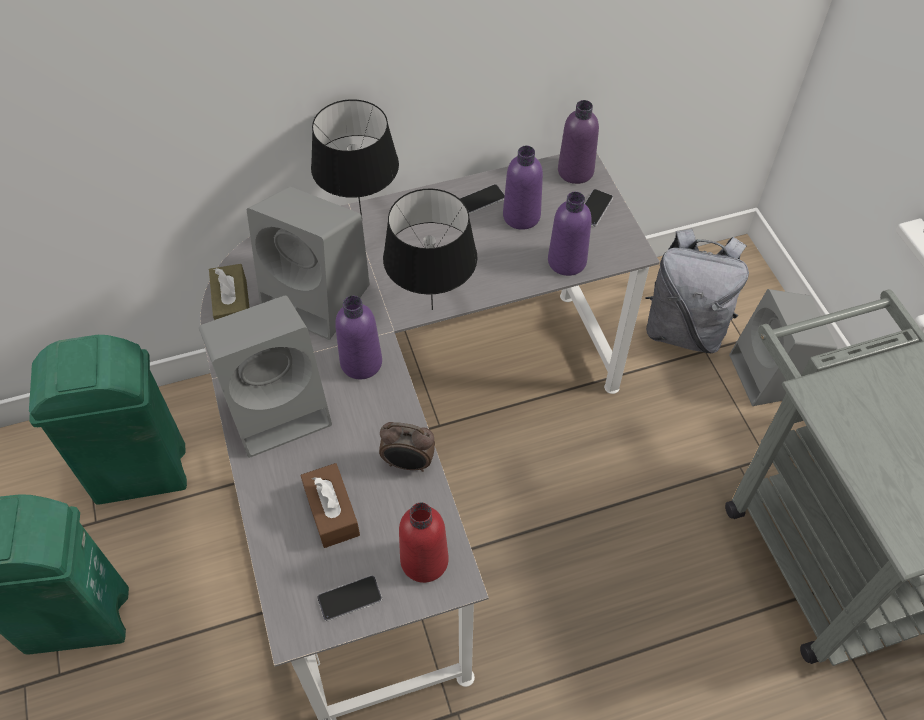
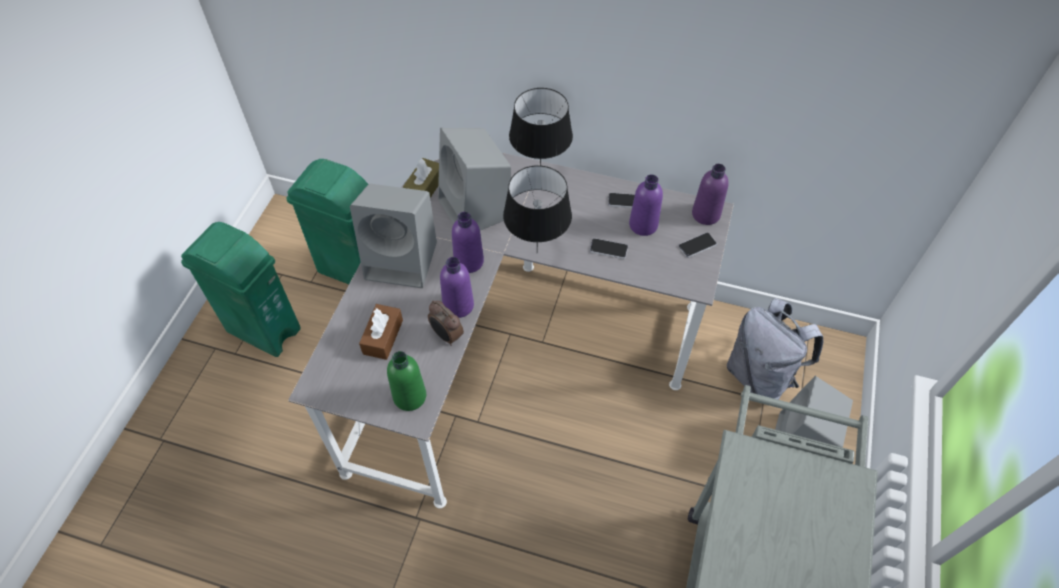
camera: 35 degrees right, 0 degrees up
phone [317,575,382,621] -> phone moved to [590,238,628,259]
red bottle [399,503,449,583] -> green bottle [387,351,426,411]
purple bottle [548,192,592,276] -> purple bottle moved to [440,257,474,318]

